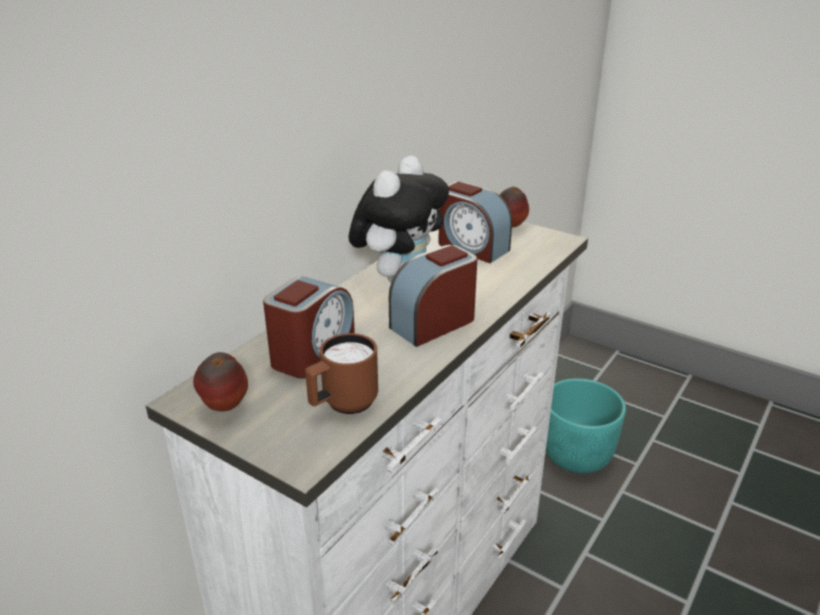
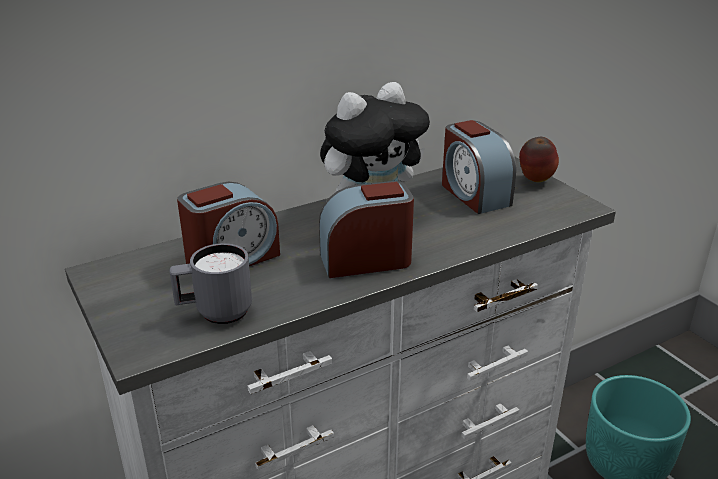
camera: 25 degrees right, 0 degrees up
apple [193,352,248,411] -> none
brown mug [305,333,378,414] -> grey mug [170,243,252,324]

